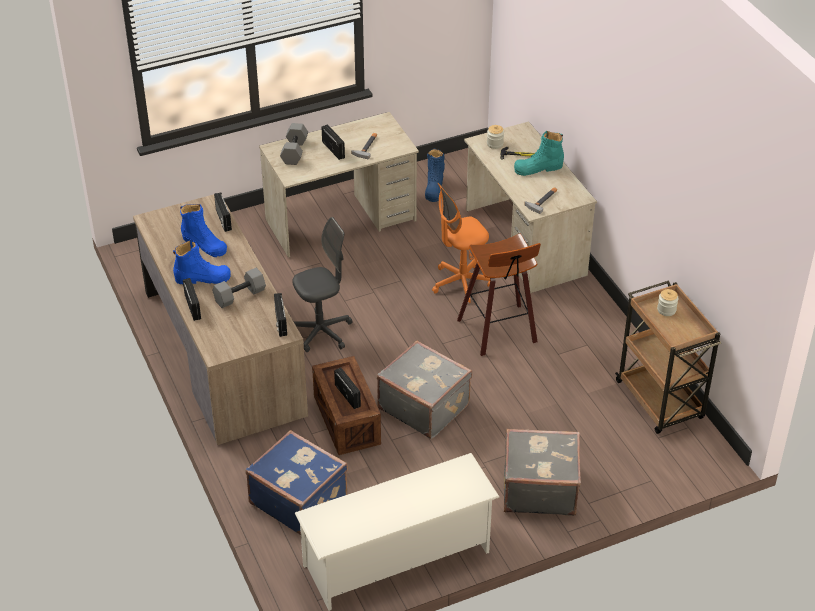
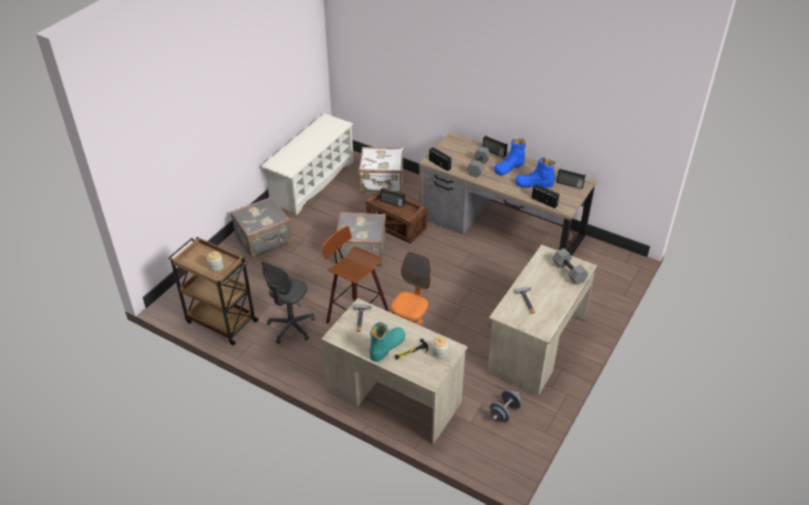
camera: 145 degrees right, 0 degrees up
blue suitcase [246,430,348,535] -> white suitcase [359,147,404,194]
grey office chair [292,217,352,352] -> grey office chair moved to [261,261,315,344]
radio [321,124,345,160] -> radio moved to [557,168,585,189]
blue boot [425,148,445,202] -> grey dumbbell [490,390,522,422]

